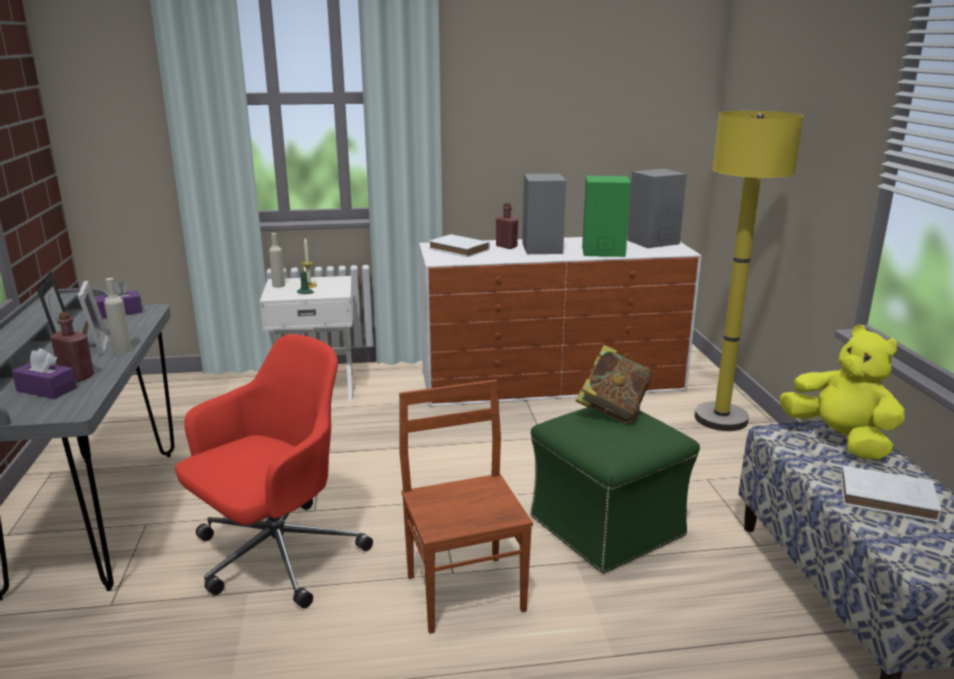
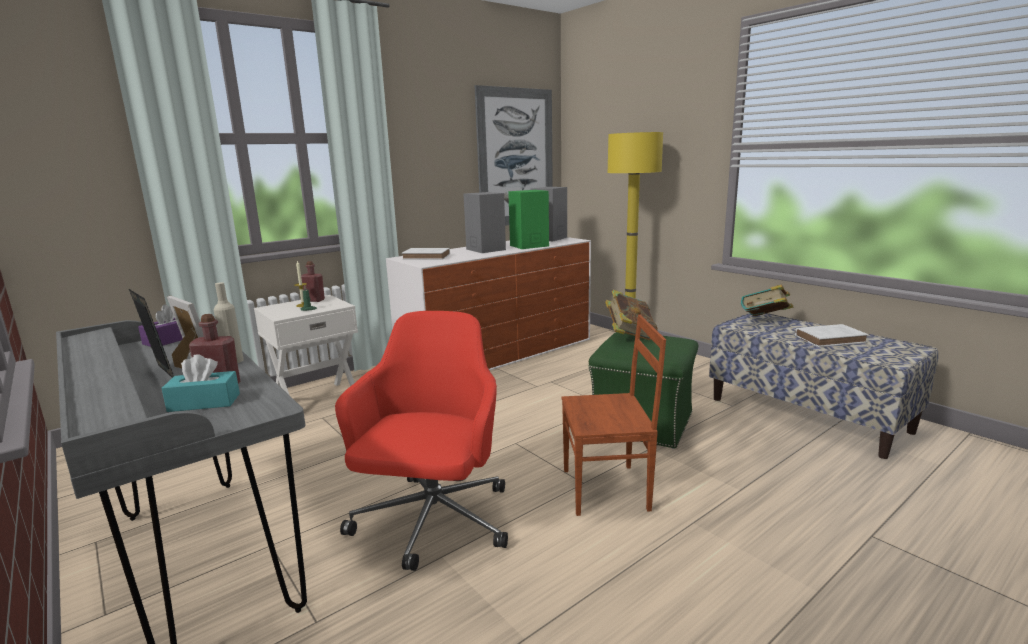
camera: 30 degrees left, 5 degrees down
purple tissue box [12,348,77,399] -> turquoise tissue box [161,354,240,412]
beige bottle [269,233,285,288] -> none
brown chair [399,379,533,634] -> brown chair turned 135 degrees clockwise [562,315,666,516]
red bottle [496,202,518,249] -> red bottle moved to [301,261,325,302]
yellow plush toy [780,325,905,460] -> book [741,285,793,316]
none -> picture [474,85,553,226]

